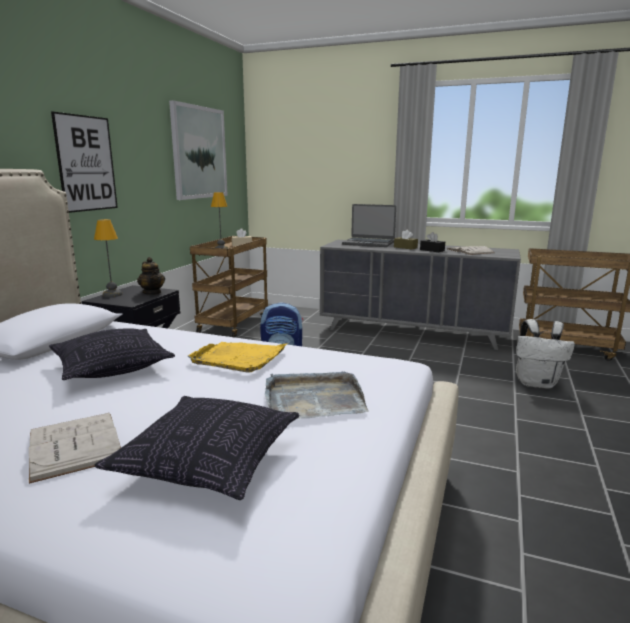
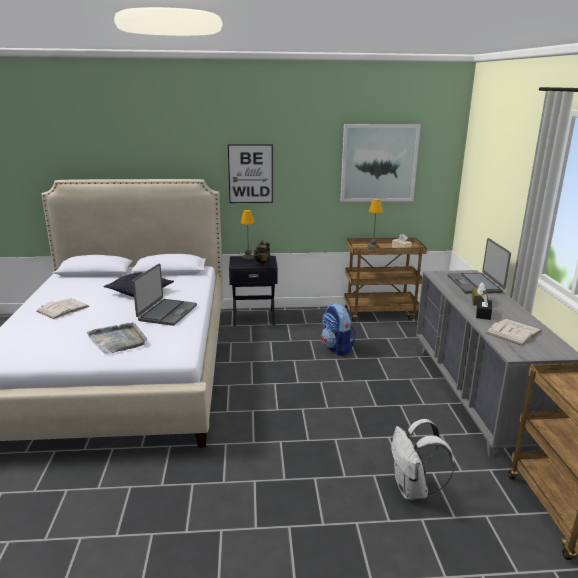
camera: 65 degrees right, 5 degrees up
pillow [95,396,299,500] -> none
yellow tray [188,342,287,373] -> laptop [132,263,197,326]

